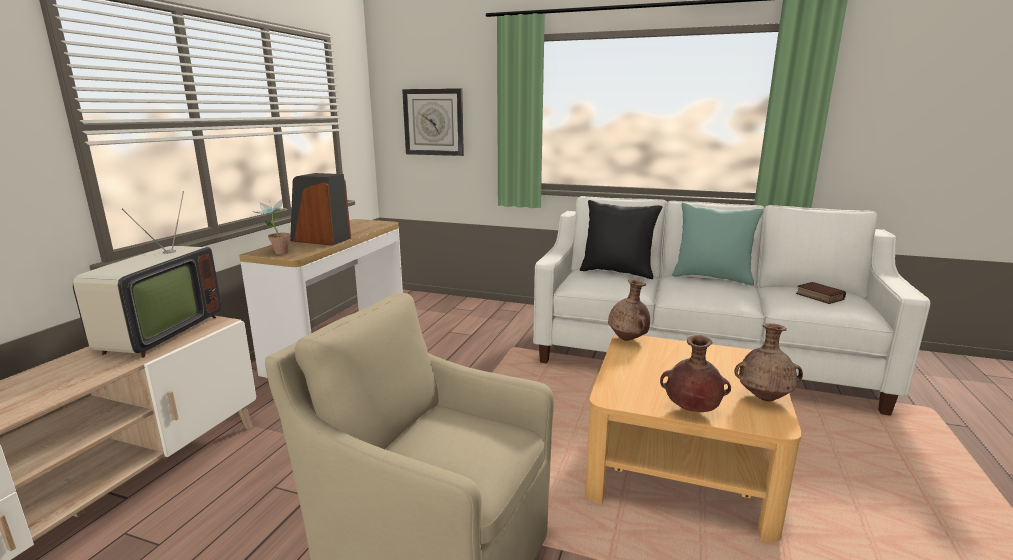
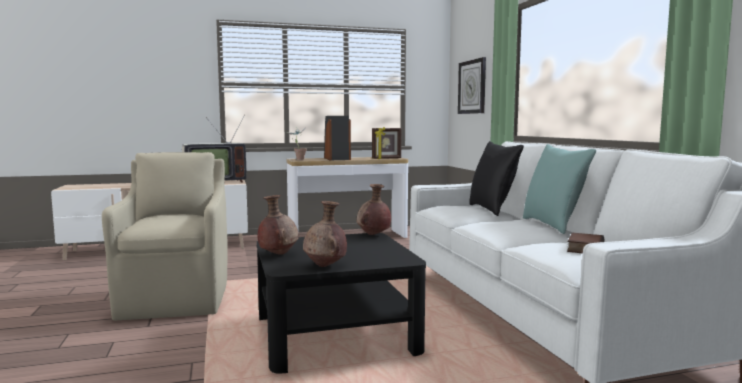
camera: 55 degrees right, 10 degrees down
beige coffee table [585,334,802,543] -> black coffee table [256,233,426,373]
none -> picture frame [372,127,401,159]

